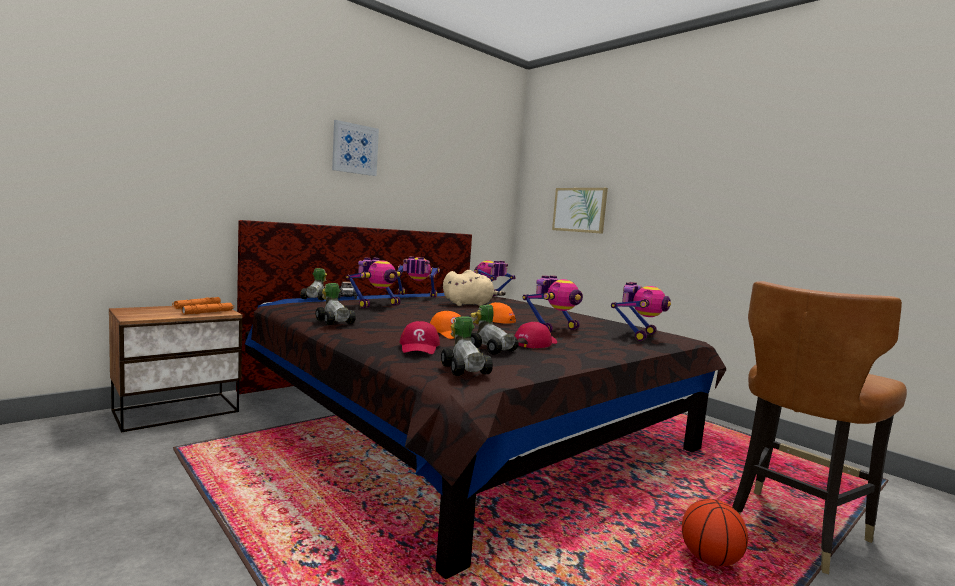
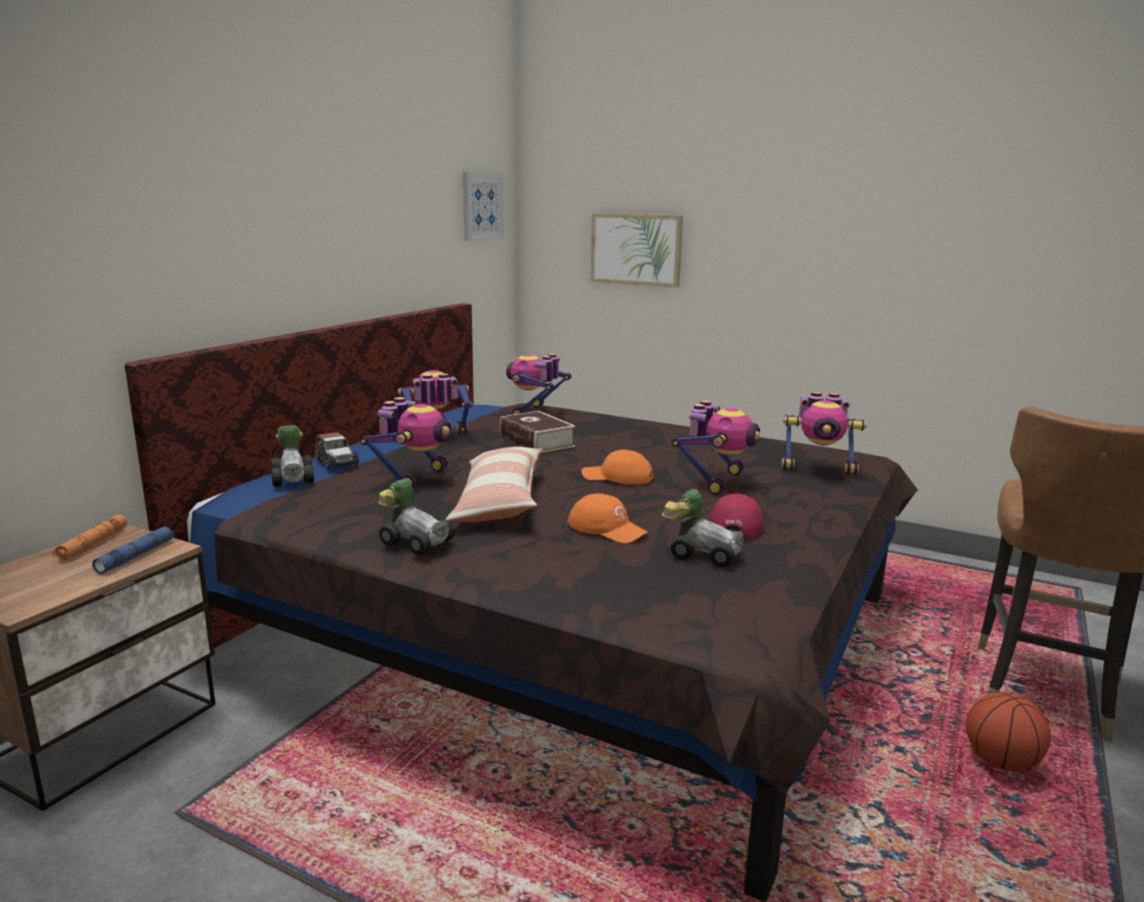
camera: 20 degrees left, 10 degrees up
orange flashlight [181,303,234,315] -> blue flashlight [92,527,175,574]
picture [332,120,379,176] -> picture moved to [463,172,504,241]
red cap [399,321,440,354] -> none
toy car [441,316,493,376] -> none
beige plush toy [443,270,506,306] -> book [500,411,576,453]
toy robot [611,282,671,341] -> toy robot turned 90 degrees clockwise [781,391,867,475]
none -> pillow [445,447,543,522]

